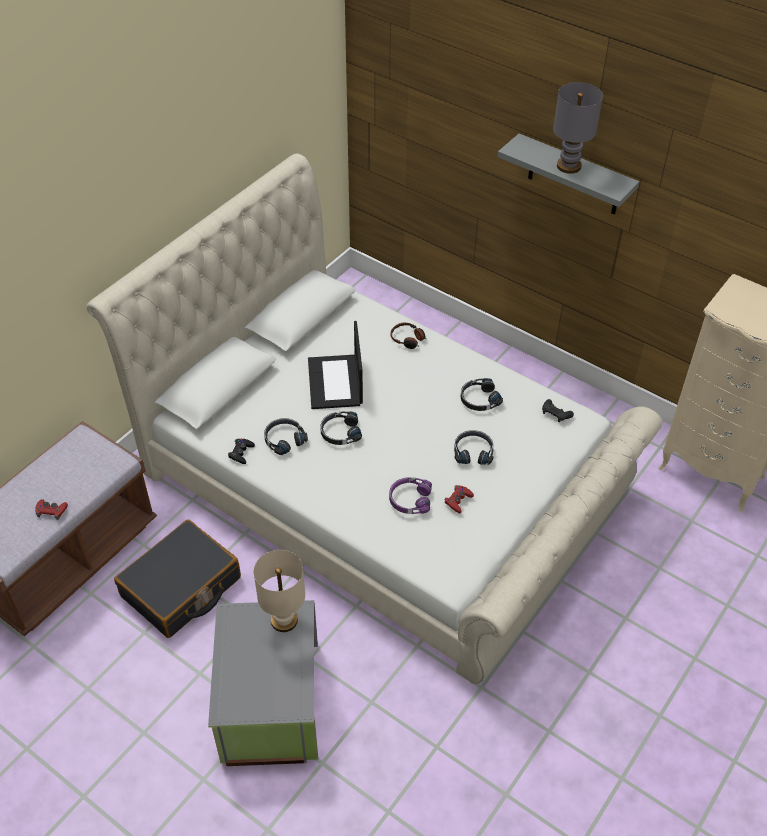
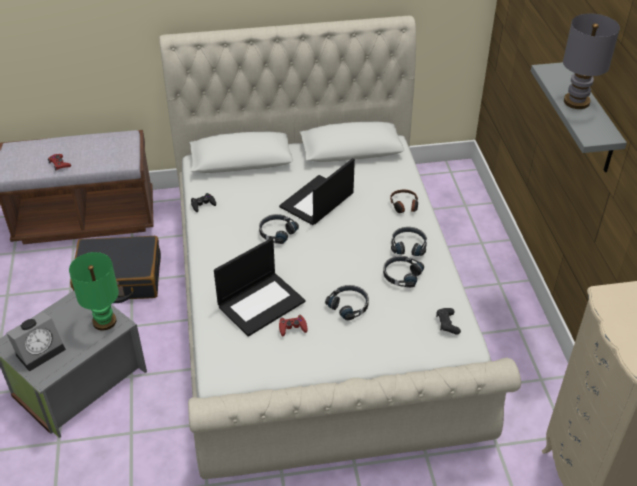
camera: 45 degrees right, 5 degrees down
beige table lamp [254,550,305,632] -> green table lamp [69,252,119,330]
black headphones [264,418,308,455] -> black headphones moved to [391,227,427,256]
purple headphones [389,477,432,514] -> laptop [214,238,305,337]
none -> alarm clock [6,312,66,372]

